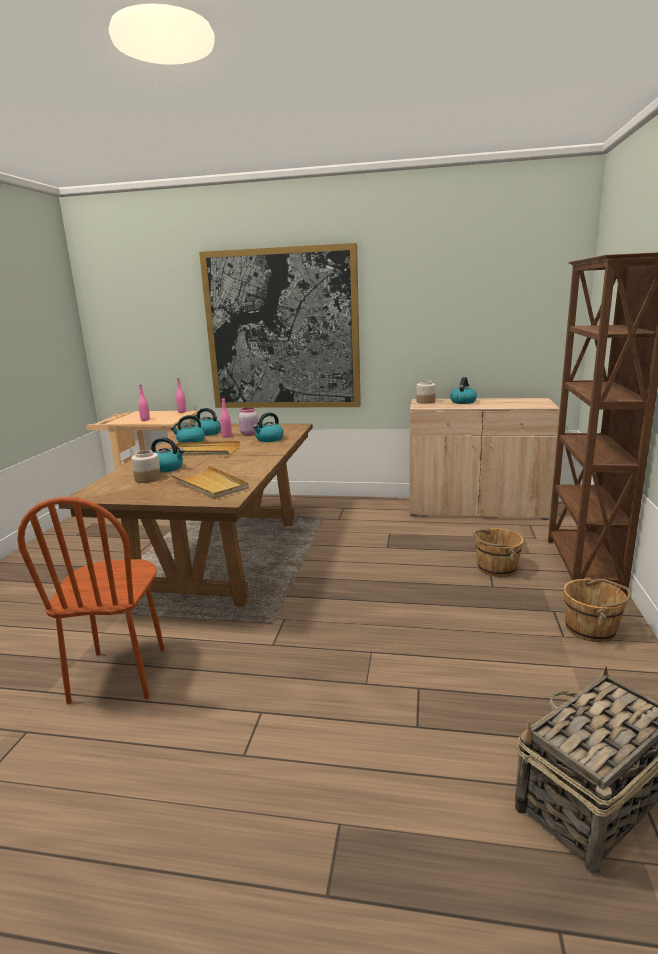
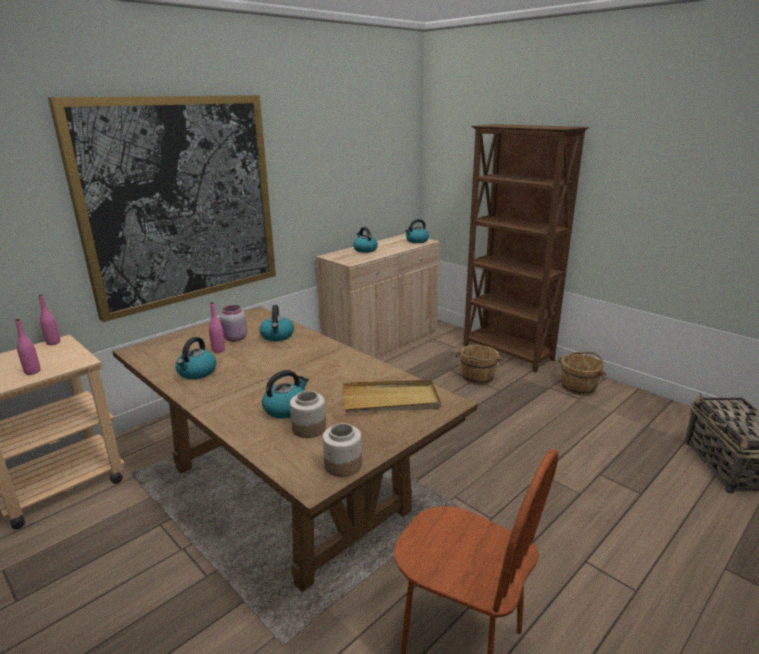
camera: 55 degrees left, 5 degrees up
beige tray [169,441,240,456] -> none
kettle [193,408,221,436] -> kettle moved to [405,219,429,243]
jar [416,381,436,404] -> jar moved to [323,423,362,477]

